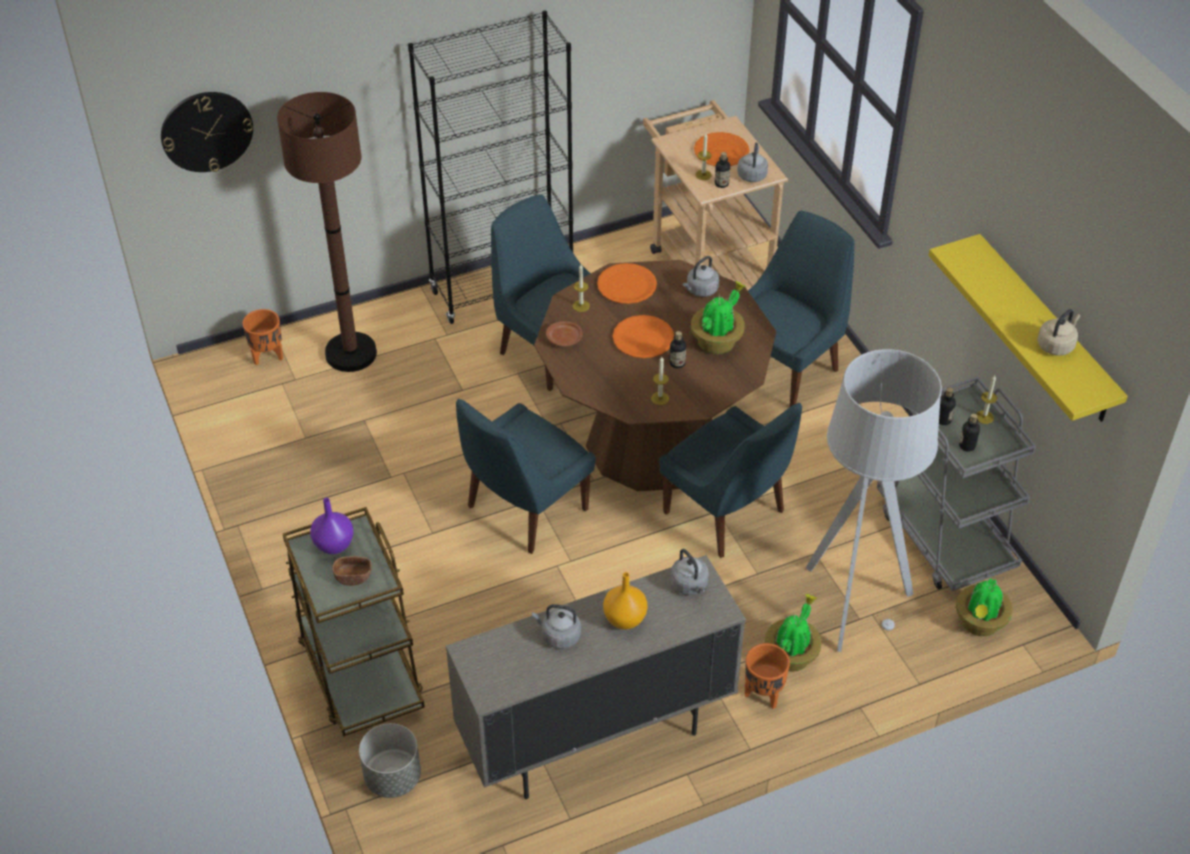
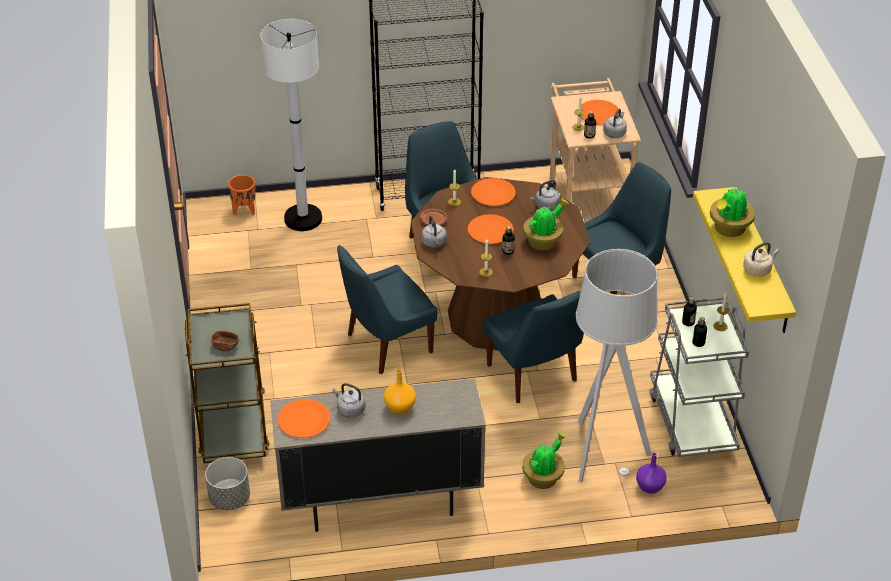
camera: 15 degrees right, 5 degrees down
wall clock [161,92,253,172] -> none
brown floor lamp [277,92,377,372] -> white floor lamp [261,19,322,231]
purple vase [310,498,354,554] -> purple vase moved to [636,453,667,494]
grey kettle [670,549,709,595] -> grey kettle moved to [421,216,446,248]
orange planter [745,643,790,709] -> none
potted plant [956,577,1013,636] -> potted plant moved to [710,188,755,237]
none -> orange plate [277,399,330,438]

